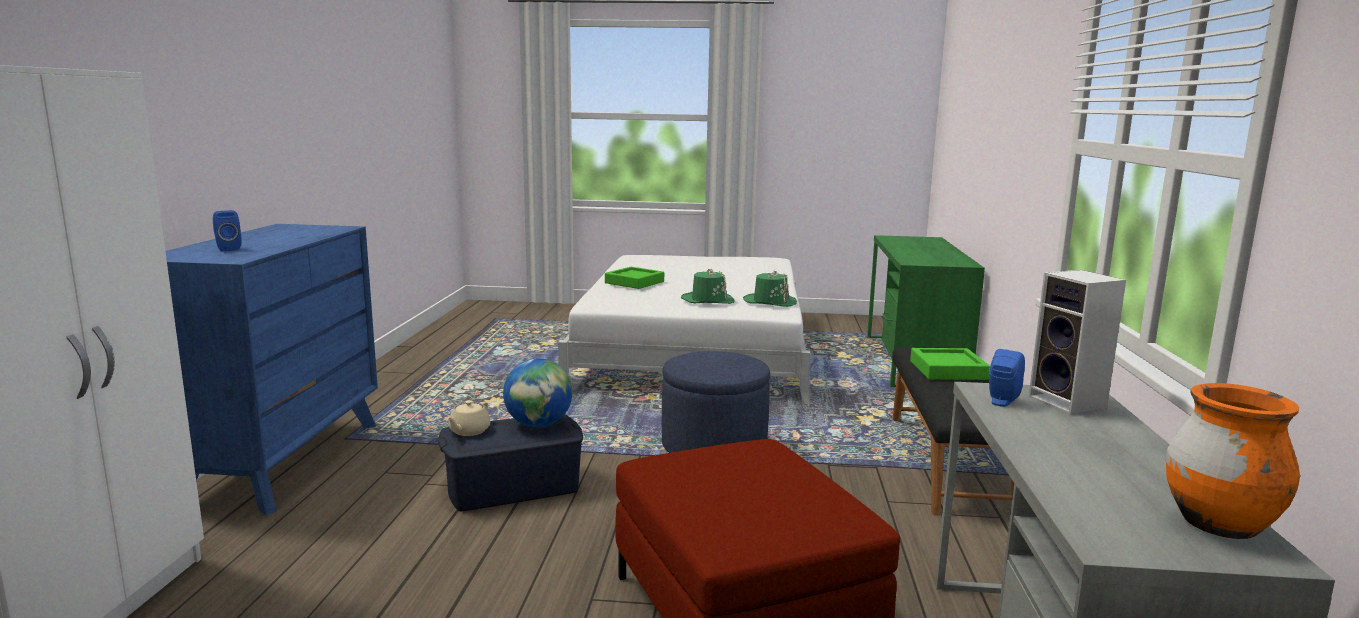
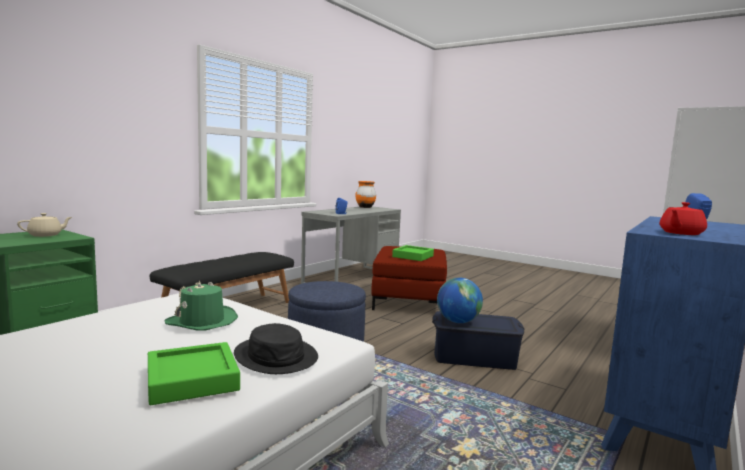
camera: 150 degrees left, 5 degrees down
beige teapot [447,400,491,436] -> beige teapot moved to [17,213,72,237]
green hat [743,271,797,307] -> none
green tray [910,348,990,380] -> green tray moved to [392,245,434,261]
speaker [1029,270,1126,415] -> none
none -> black hat [234,323,318,374]
none -> red teapot [660,202,707,235]

